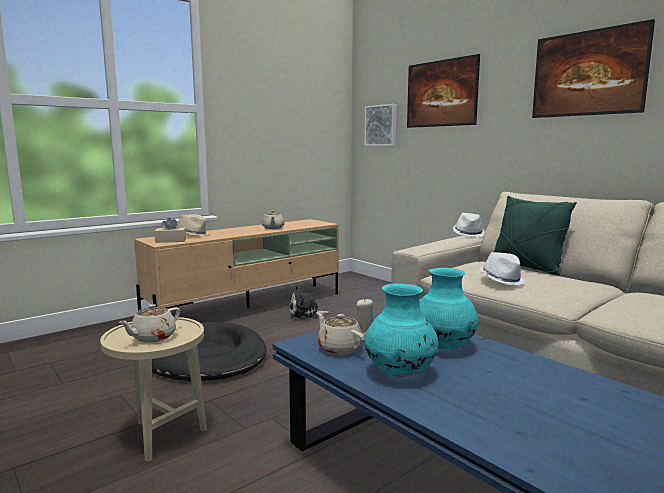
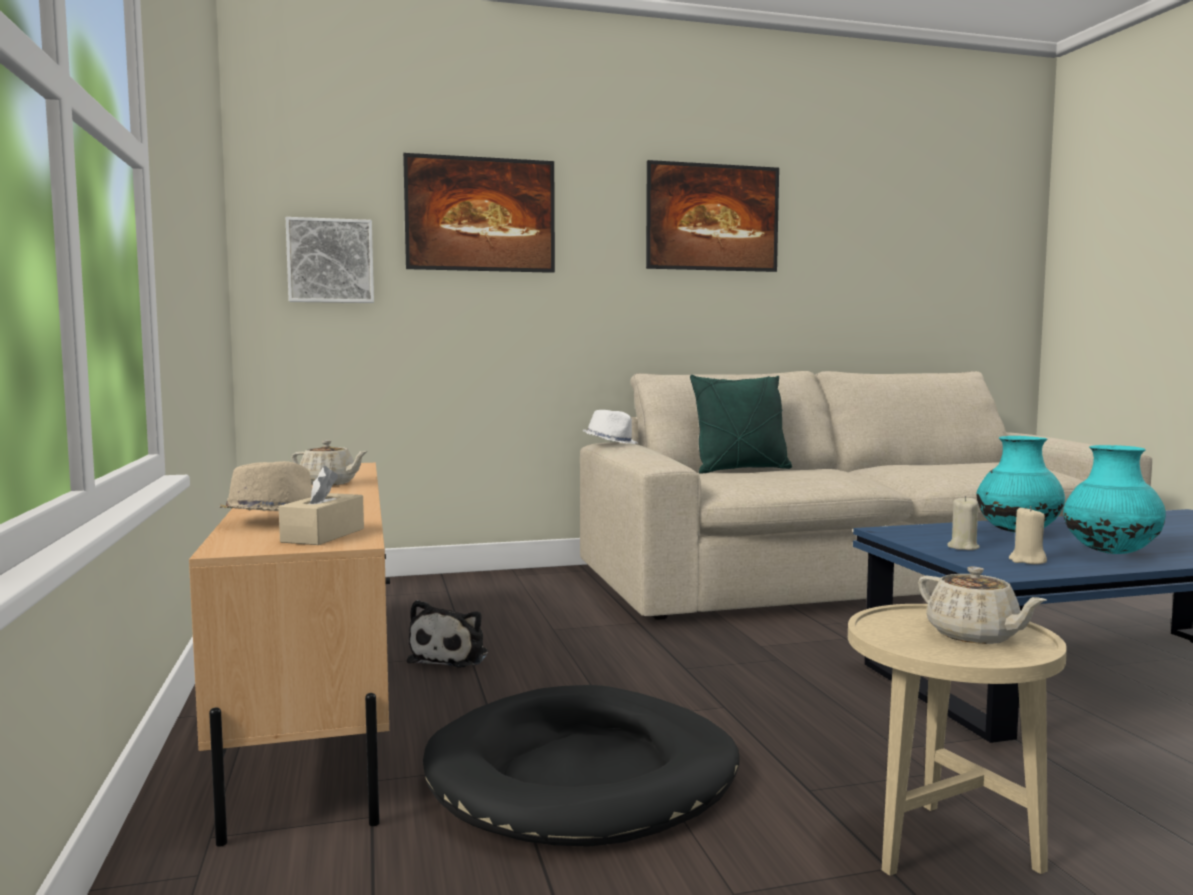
camera: 65 degrees left, 5 degrees down
beige teapot [317,312,365,355] -> beige candle [1009,506,1047,564]
white hat [480,252,526,286] -> none

